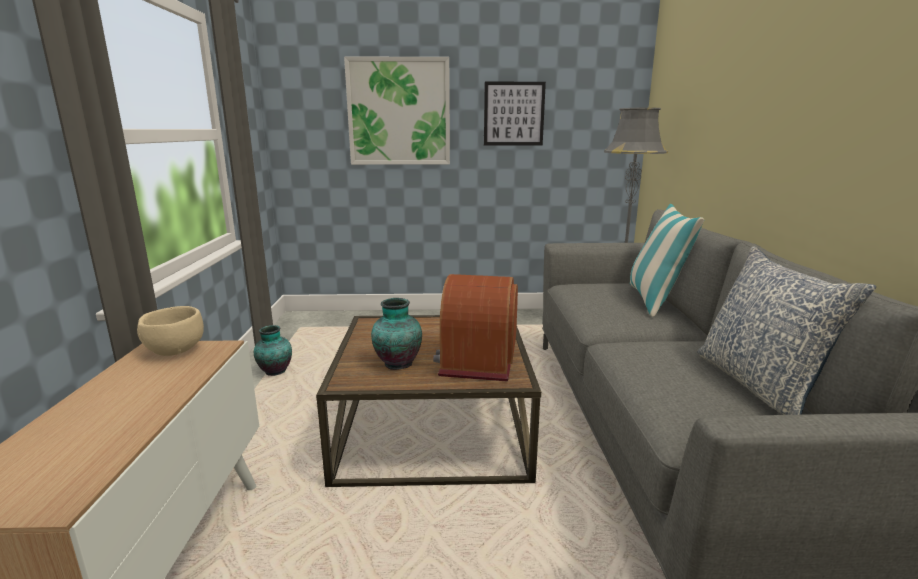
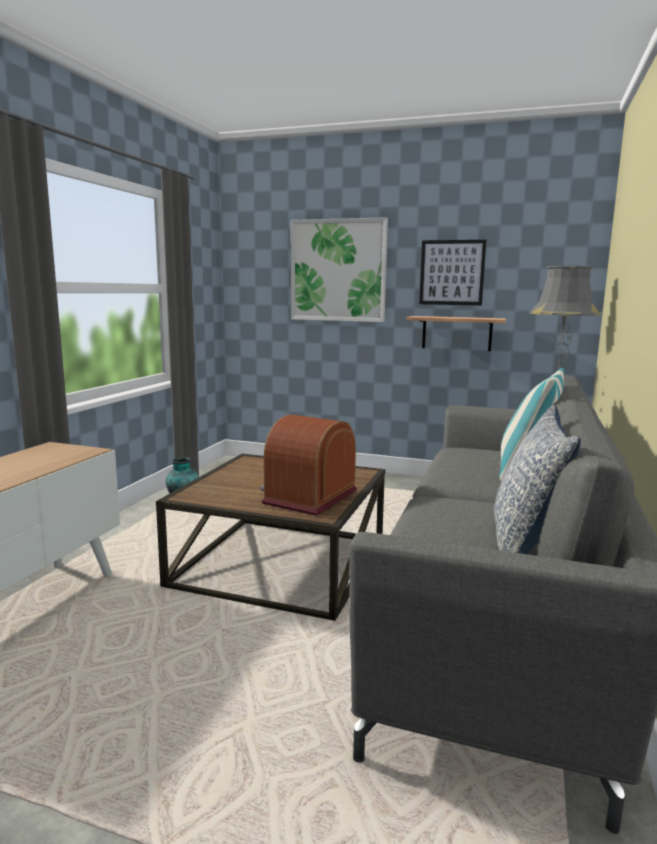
camera: 20 degrees right, 5 degrees down
beige bowl [137,306,204,356] -> none
vase [371,298,422,370] -> none
none -> shelf [406,316,506,351]

